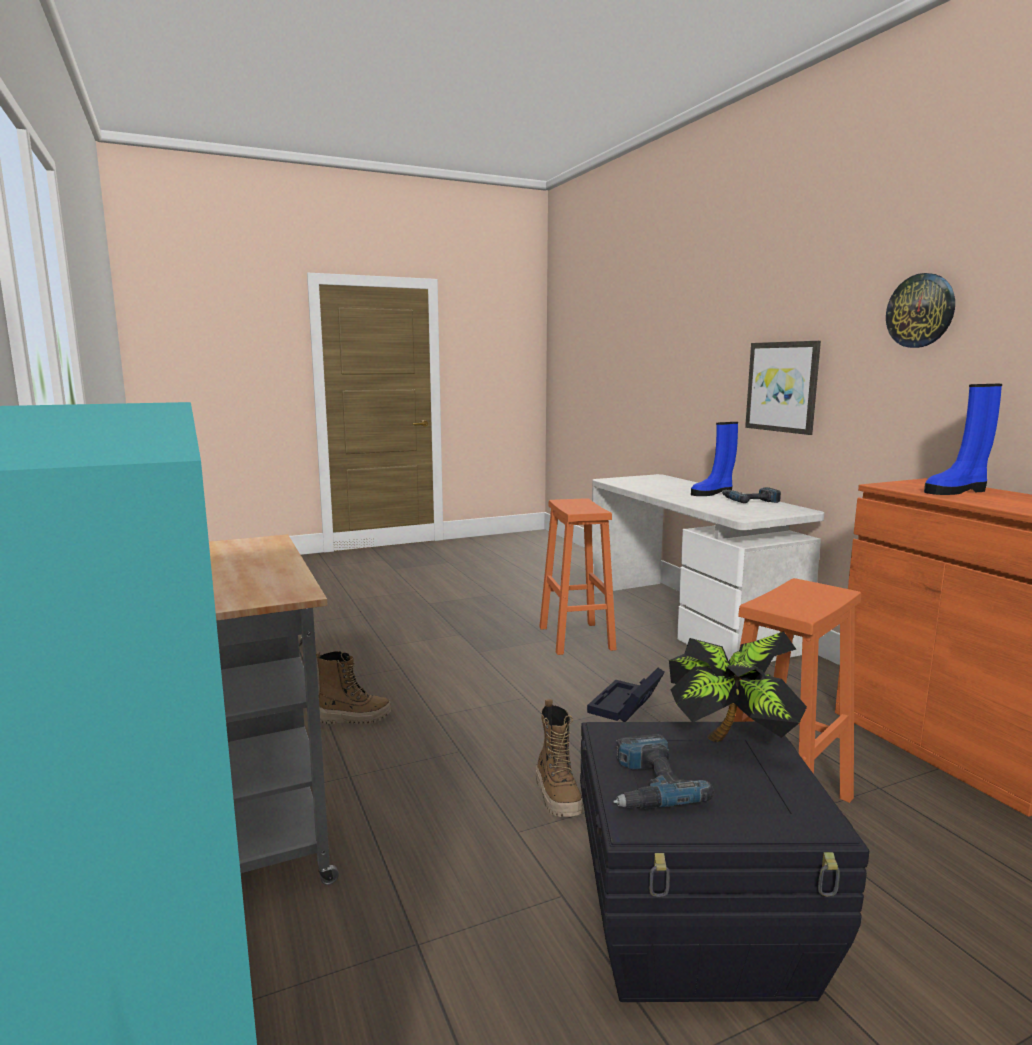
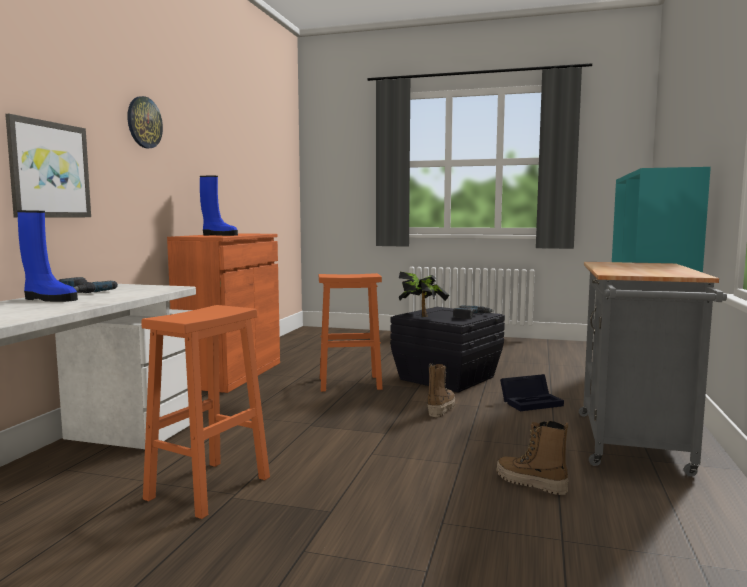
camera: 140 degrees left, 5 degrees down
black storage box [587,668,665,722] -> black storage box moved to [500,374,564,411]

